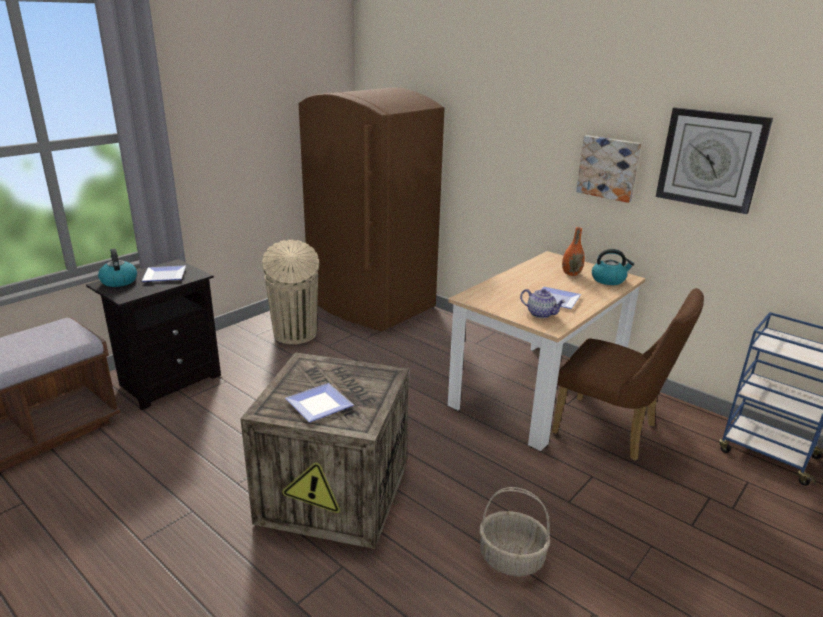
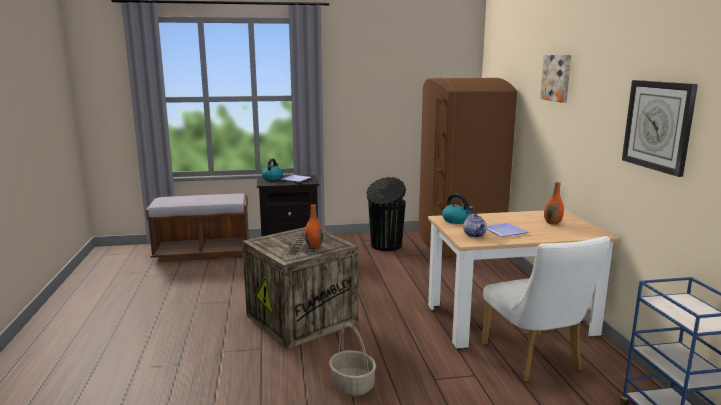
camera: 40 degrees right, 10 degrees down
beige trash can [262,240,319,344] -> black trash can [366,177,406,251]
plate [285,383,353,422] -> none
brown chair [552,288,704,461] -> white chair [482,236,610,381]
picture [576,135,641,203] -> picture moved to [540,55,571,103]
kettle [592,249,634,285] -> kettle moved to [442,194,473,224]
none -> orange vase [304,205,323,248]

